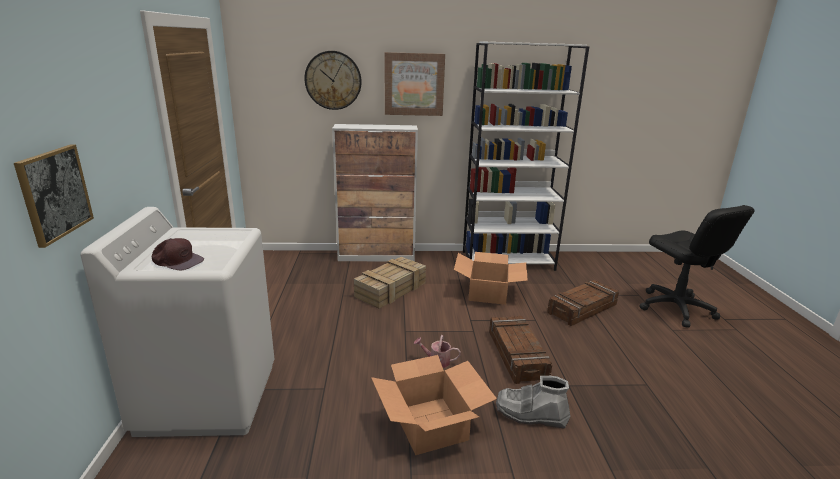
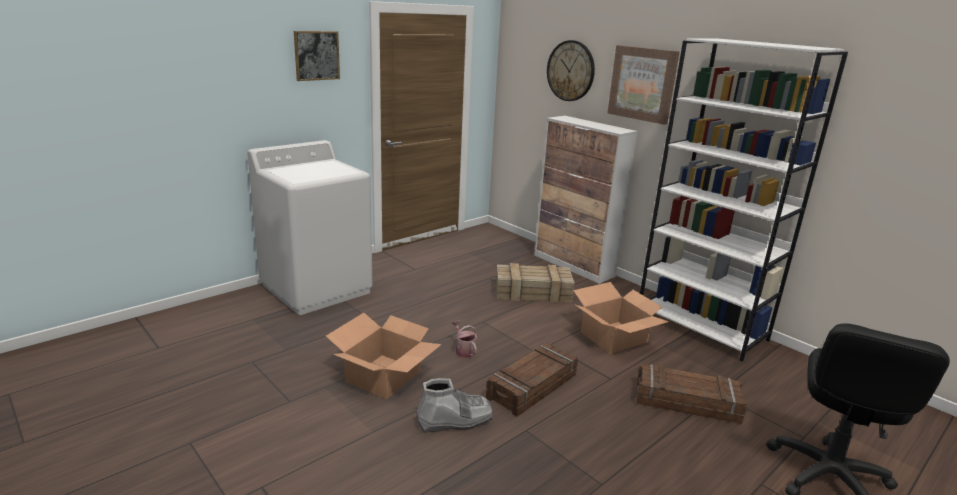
camera: 50 degrees right, 0 degrees up
picture [14,145,94,248] -> picture moved to [294,31,340,81]
brown cap [152,238,204,270] -> none
grey boot [496,376,570,429] -> grey boot turned 105 degrees clockwise [416,378,493,433]

